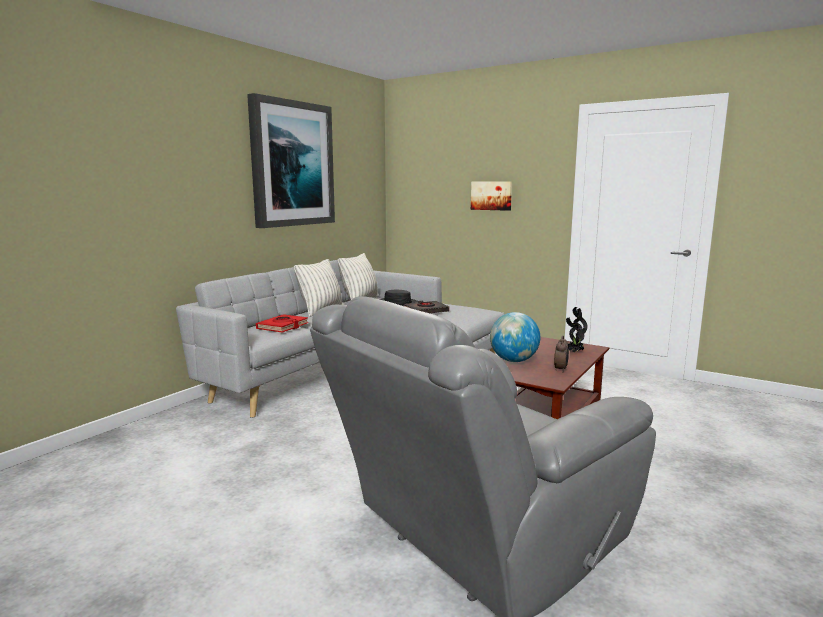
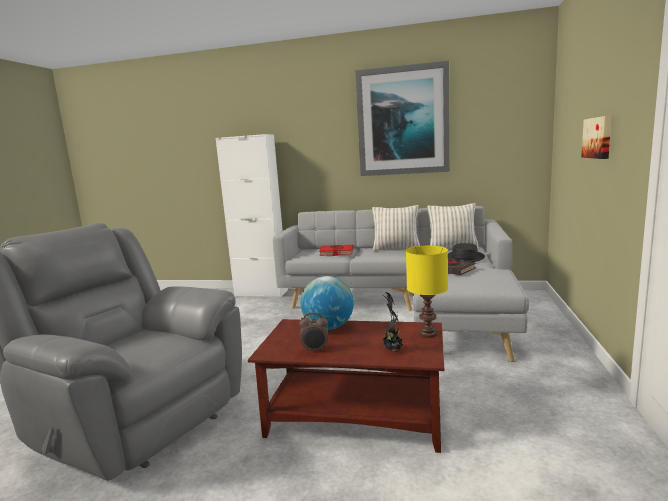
camera: 70 degrees right, 0 degrees up
none -> white cabinet [216,134,288,297]
none -> yellow table lamp [406,246,448,338]

